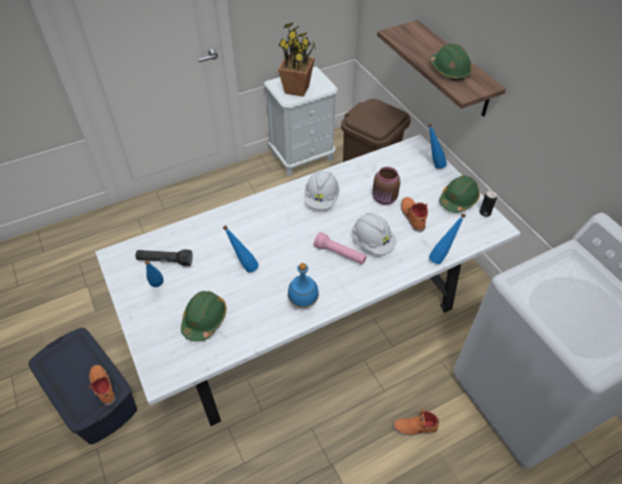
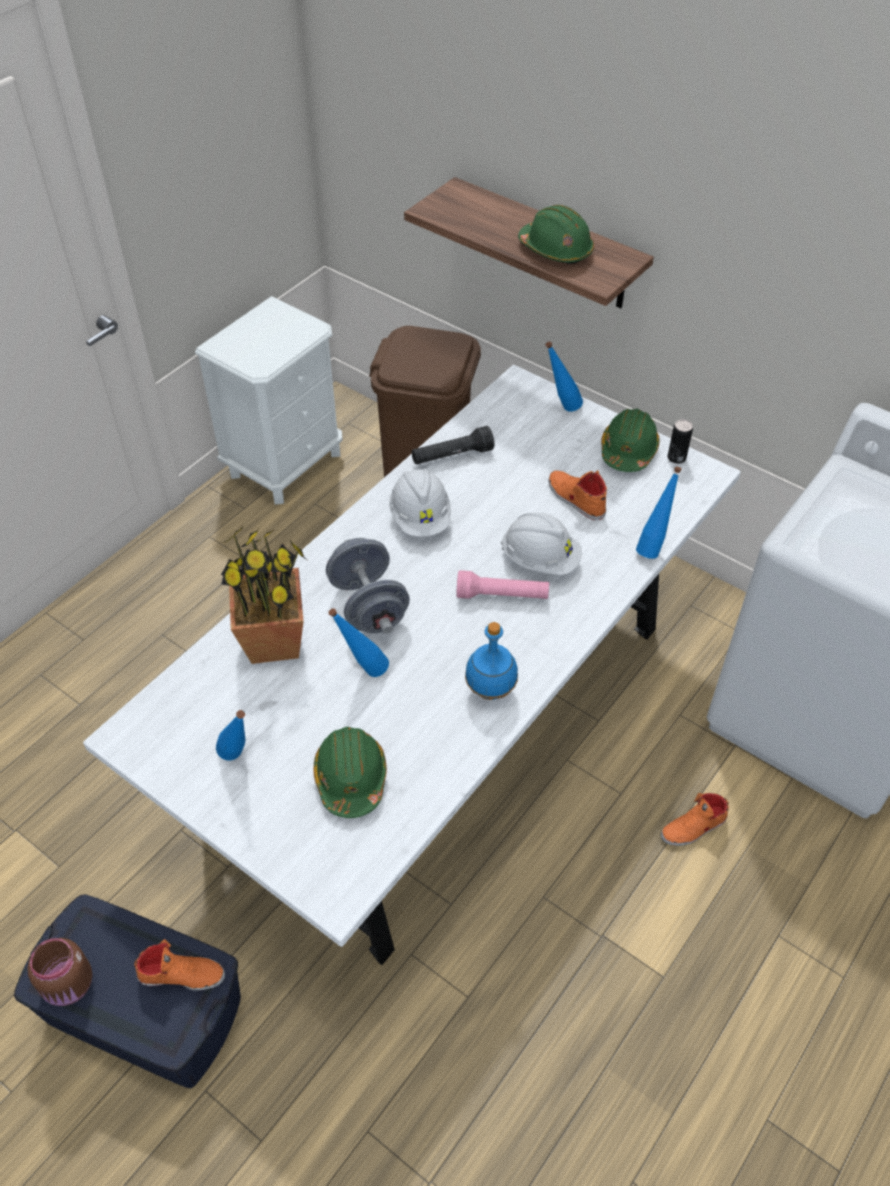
camera: 25 degrees left, 0 degrees up
orange shoe [89,365,115,405] -> orange shoe turned 150 degrees clockwise [134,939,225,991]
black flashlight [136,249,193,266] -> black flashlight moved to [412,426,494,465]
potted plant [278,22,317,97] -> potted plant moved to [221,526,307,664]
brown jar [372,167,400,205] -> brown jar moved to [27,938,93,1006]
none -> grey dumbbell [326,538,410,634]

